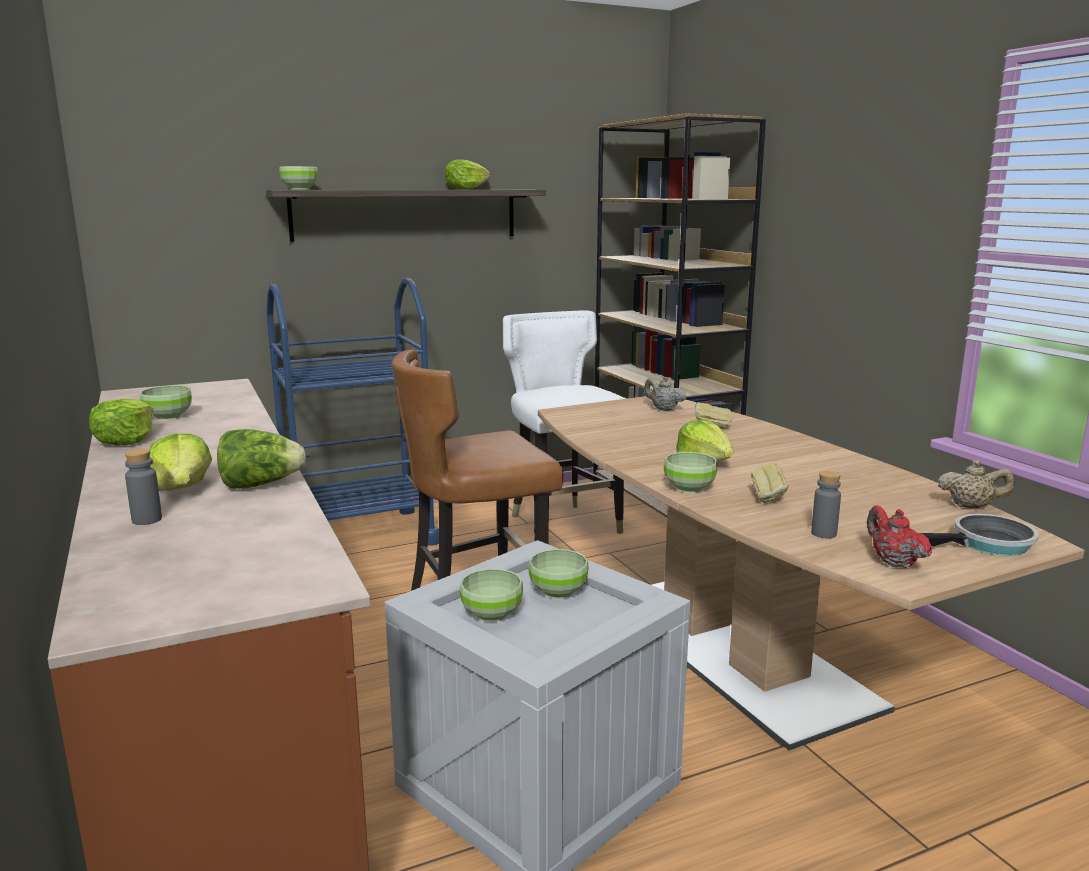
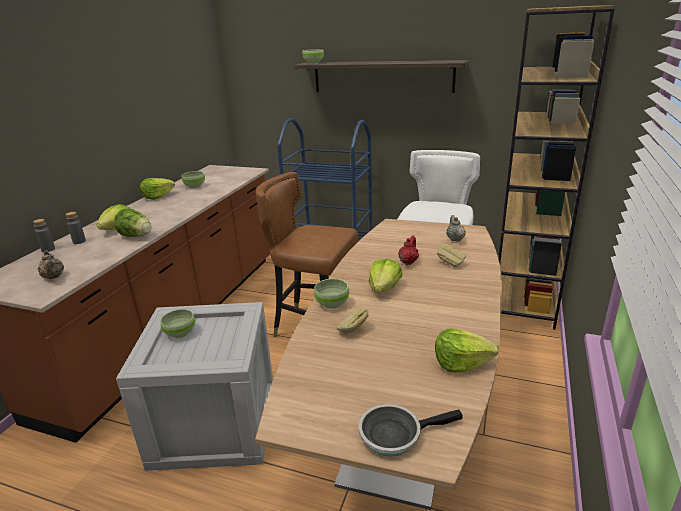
camera: 45 degrees right, 10 degrees up
lettuce [445,159,490,189] -> lettuce moved to [435,328,498,373]
green bowl [529,549,589,599] -> none
grey bottle [811,471,841,538] -> grey bottle moved to [33,219,55,252]
red teapot [867,505,932,568] -> red teapot moved to [398,236,419,265]
frying pan [921,514,1039,556] -> frying pan turned 135 degrees clockwise [359,404,463,456]
beige teapot [938,460,1015,508] -> beige teapot moved to [38,250,64,279]

